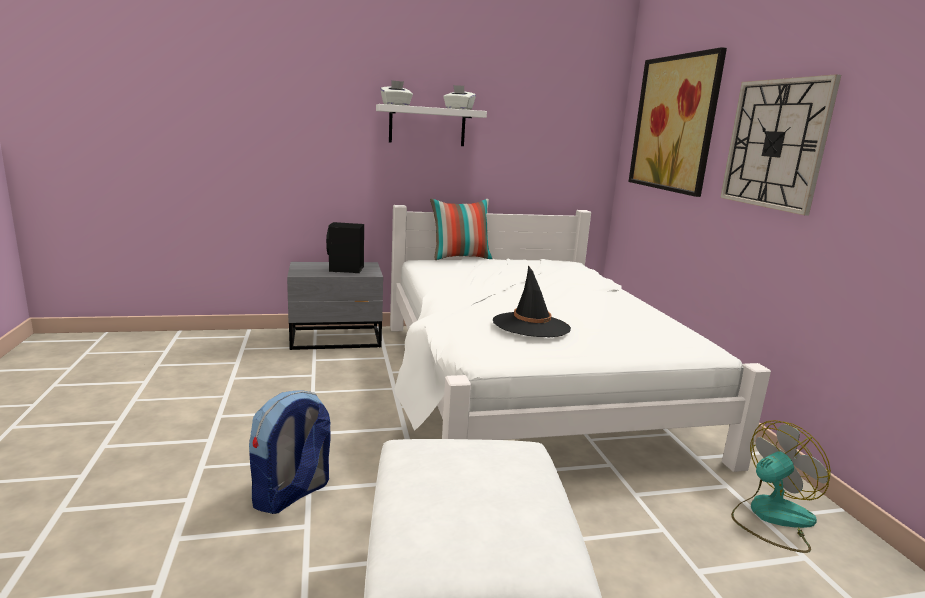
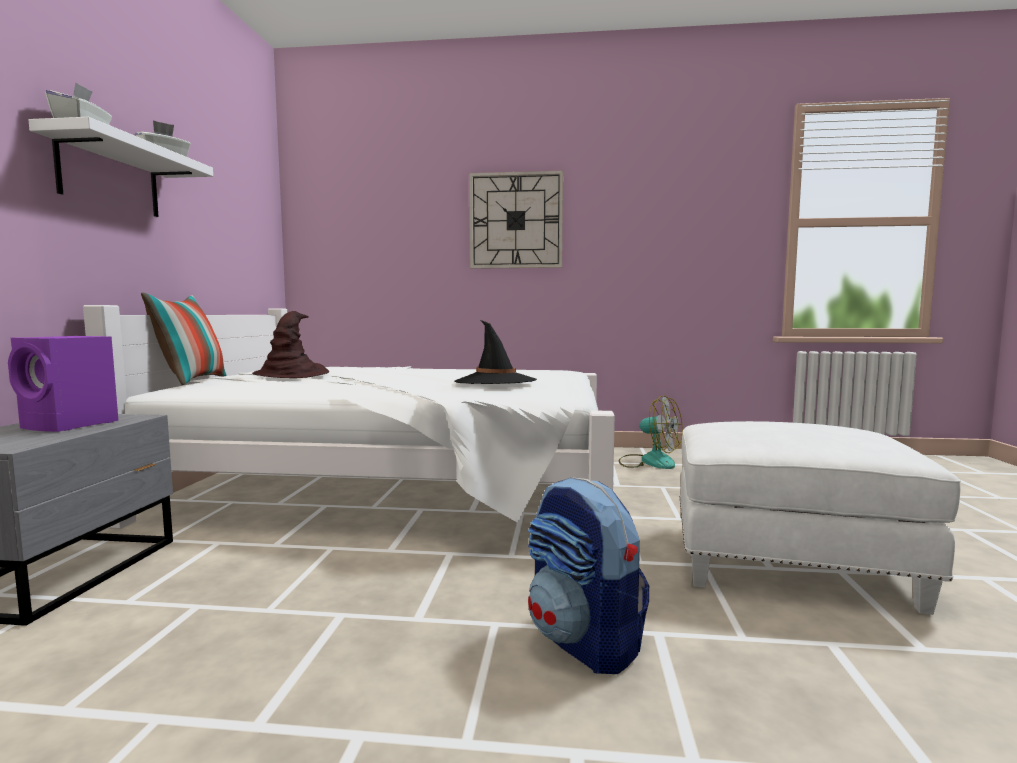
camera: 70 degrees left, 10 degrees down
black speaker [326,222,364,273] -> purple speaker [8,336,119,432]
picture [628,47,727,197] -> none
fan [731,420,831,553] -> fan turned 135 degrees clockwise [618,395,683,469]
none -> brown hat [252,311,329,378]

